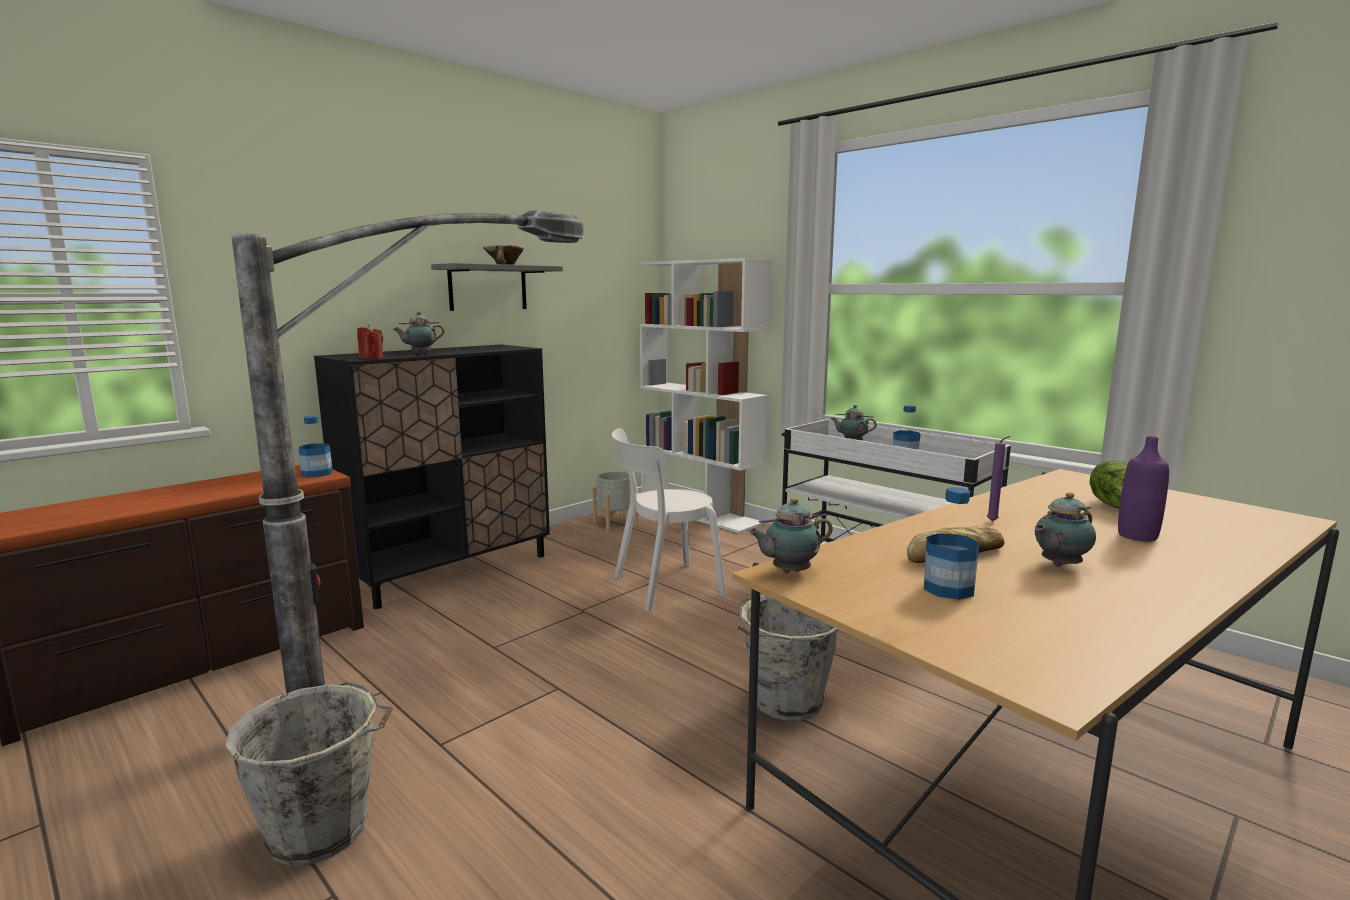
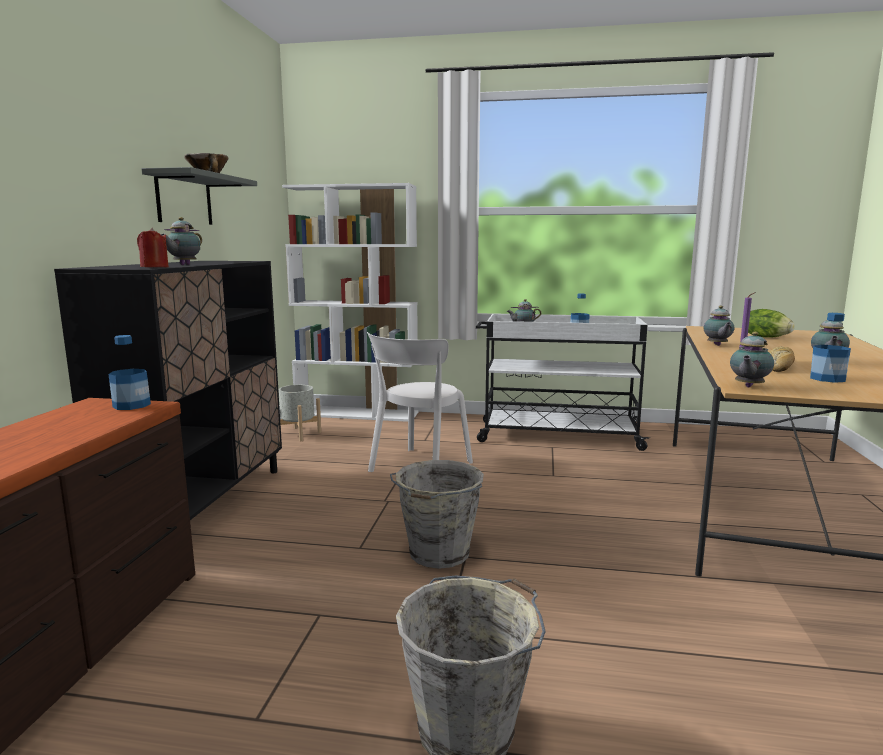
camera: 35 degrees left, 0 degrees up
floor lamp [231,210,584,693] -> none
grey bucket [737,595,838,721] -> grey bucket moved to [390,460,484,569]
purple bottle [1118,436,1169,542] -> none
none -> teapot [704,306,734,346]

